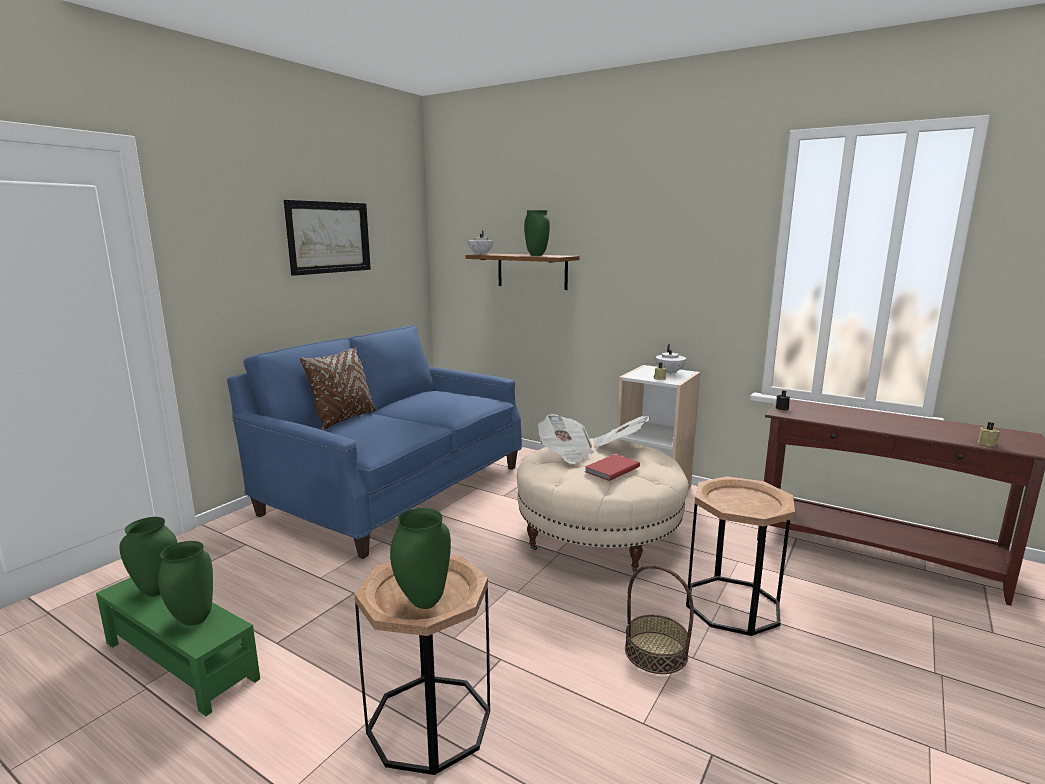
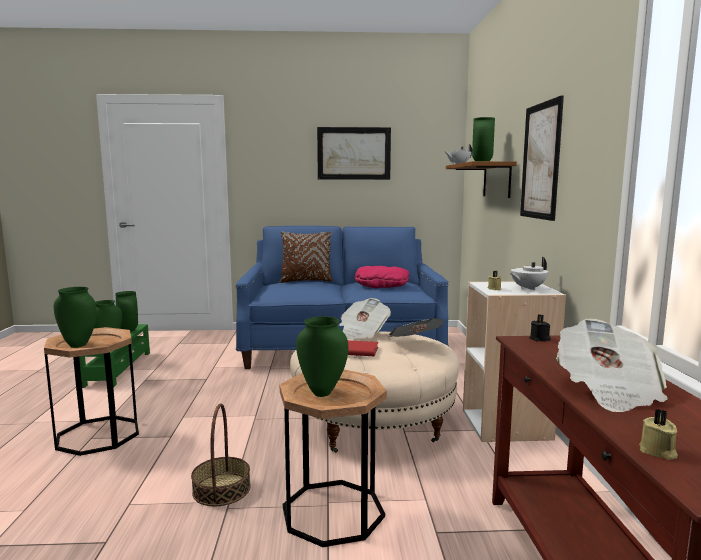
camera: 55 degrees right, 5 degrees down
none -> green vase [296,316,348,397]
none -> pink pillow [355,266,409,288]
none -> picture [520,96,564,221]
none -> newspaper [556,319,668,412]

